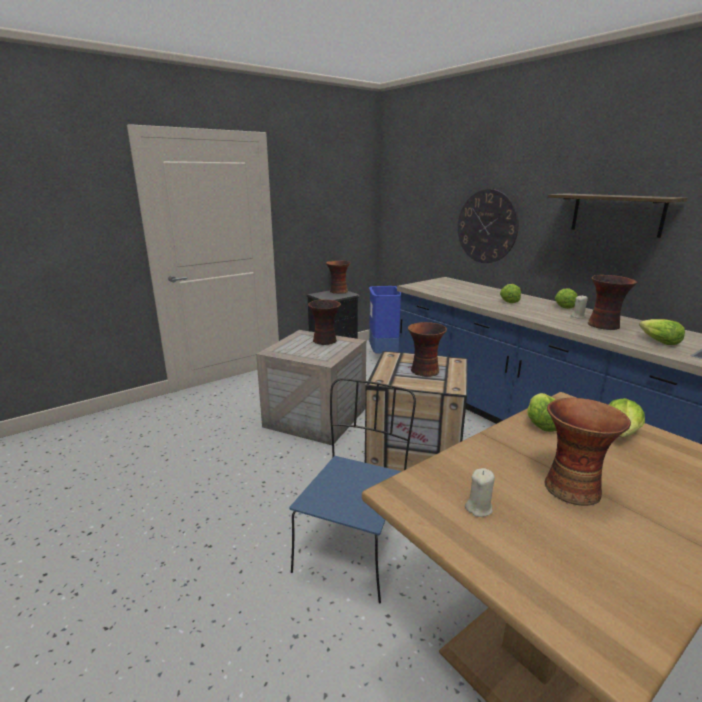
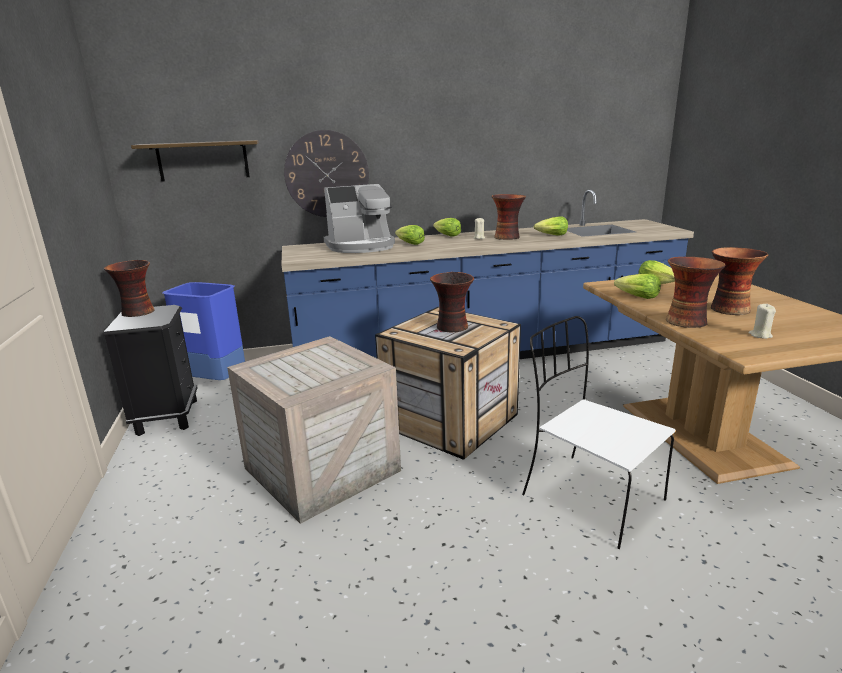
camera: 65 degrees left, 0 degrees up
blue chair [290,378,416,603] -> white chair [522,316,676,549]
vase [308,300,341,345] -> vase moved to [666,257,725,328]
shelf [548,193,687,238] -> shelf moved to [131,140,259,182]
none -> coffee machine [324,184,395,253]

